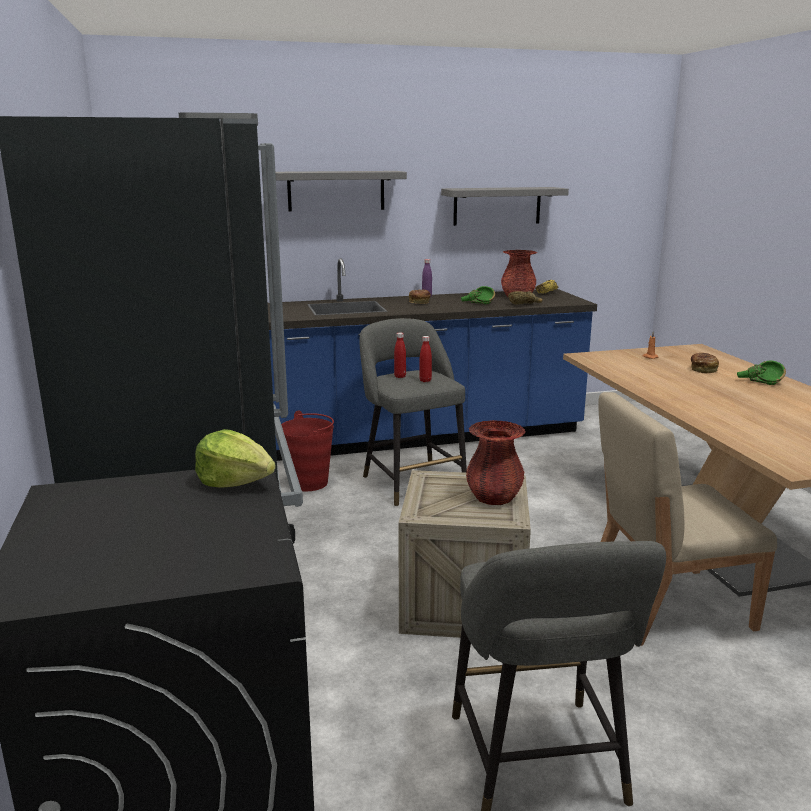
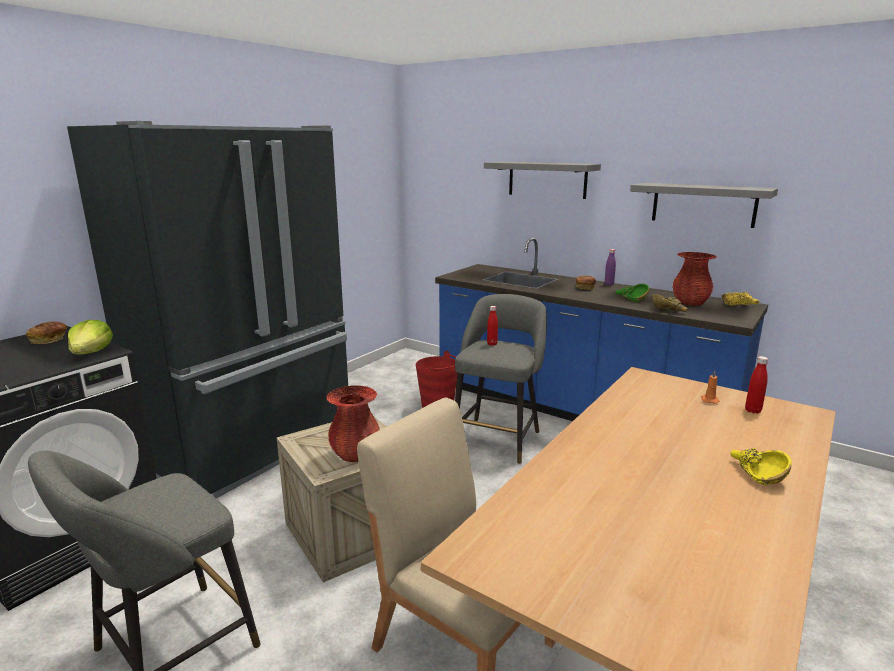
camera: 50 degrees right, 0 degrees up
red bottle [419,336,432,382] -> red bottle moved to [745,356,768,414]
bread [691,353,719,373] -> bread moved to [26,322,67,344]
green bowl [737,361,786,385] -> yellow bowl [730,448,792,485]

